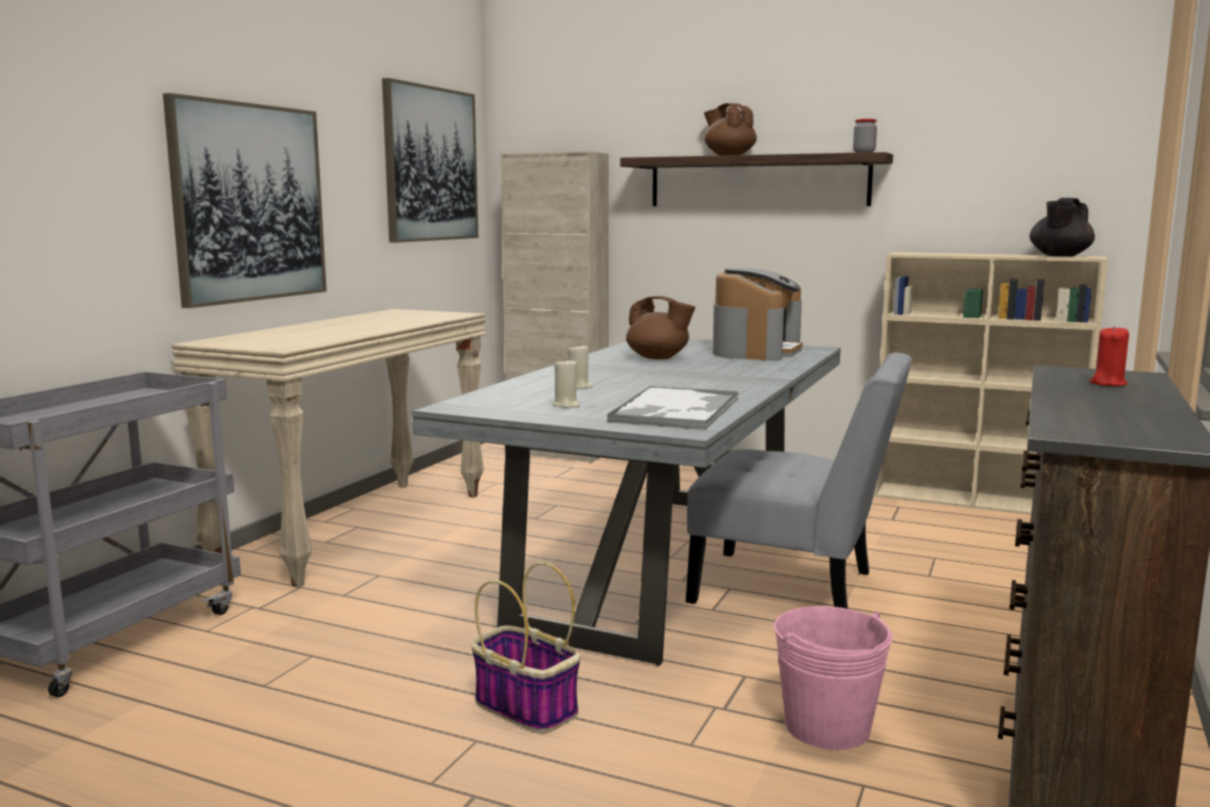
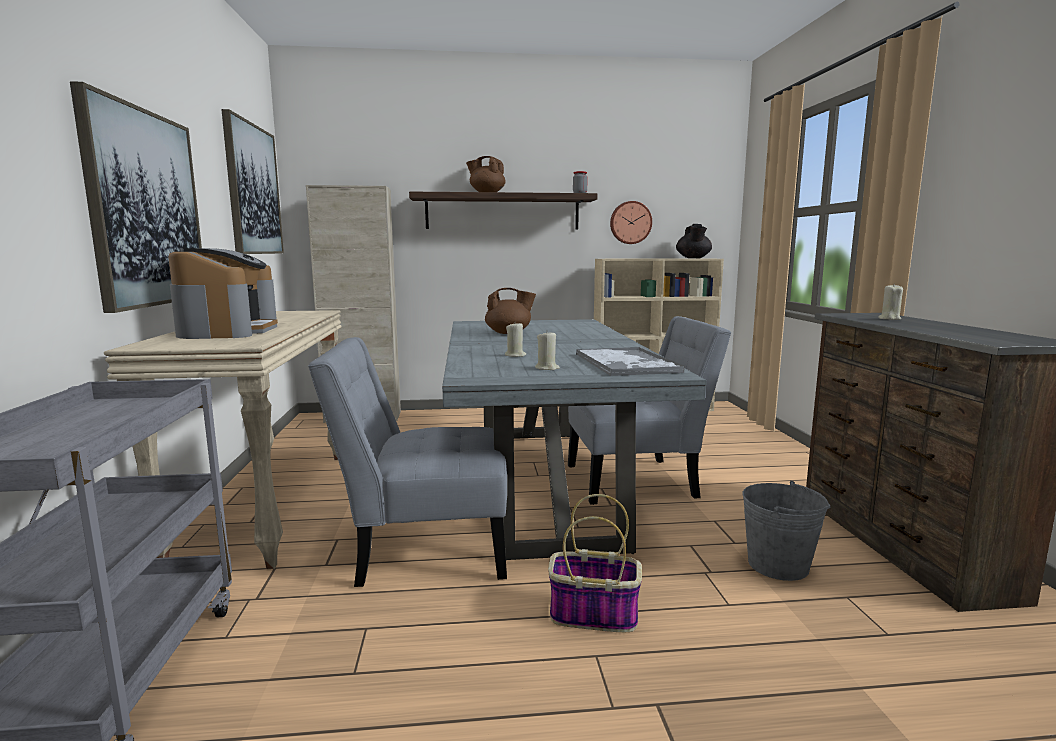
camera: 30 degrees left, 0 degrees up
coffee machine [713,268,803,361] -> coffee machine moved to [168,248,278,339]
pink bucket [774,606,893,750] -> grey bucket [742,481,830,581]
red candle [1089,325,1129,386] -> beige candle [878,285,903,320]
none -> grey chair [308,337,507,587]
none -> wall clock [610,201,652,244]

